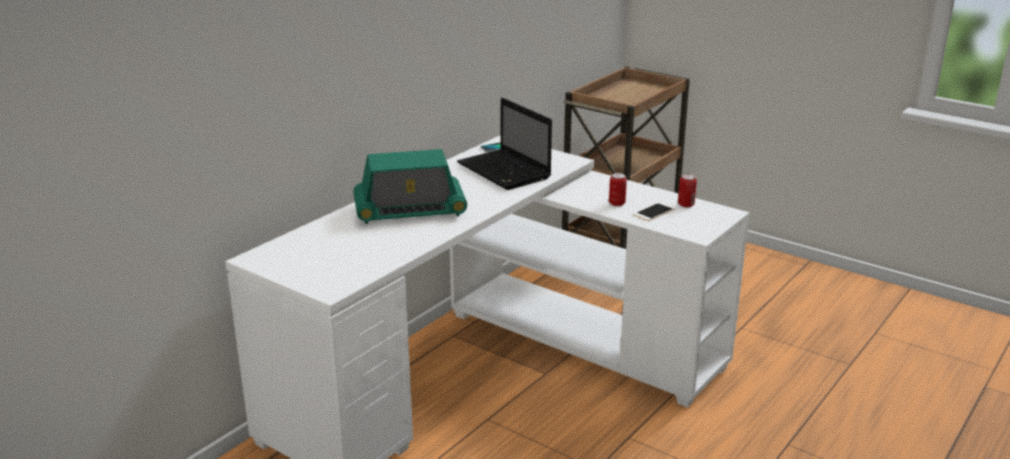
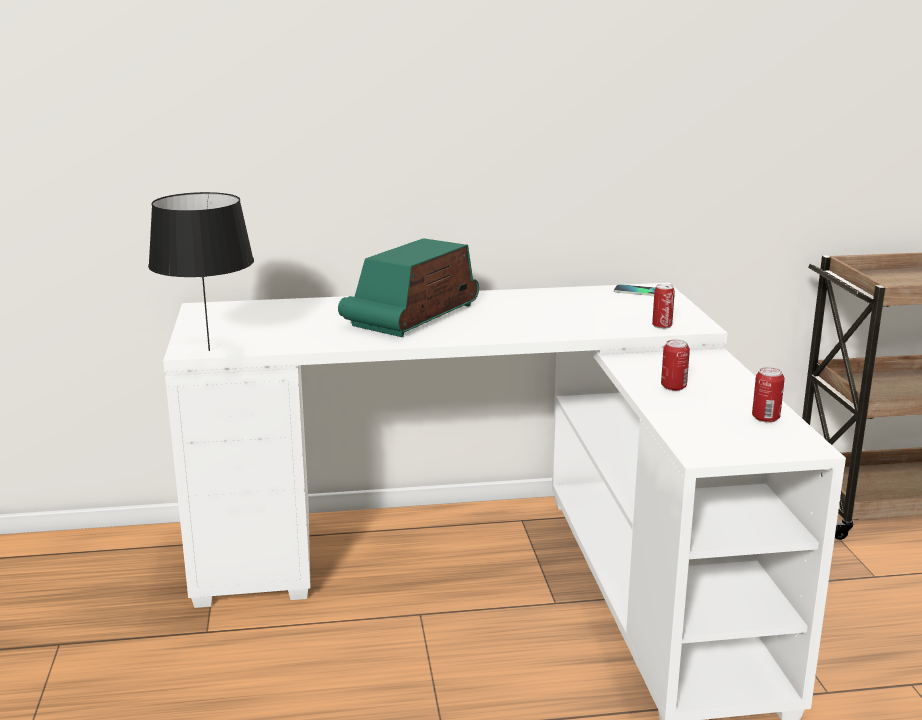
camera: 45 degrees right, 5 degrees down
radio [353,149,467,224] -> radio turned 90 degrees clockwise [338,238,479,337]
laptop [457,97,552,190] -> none
phone [633,202,675,221] -> none
none -> black table lamp [148,192,254,351]
none -> can [652,284,675,329]

